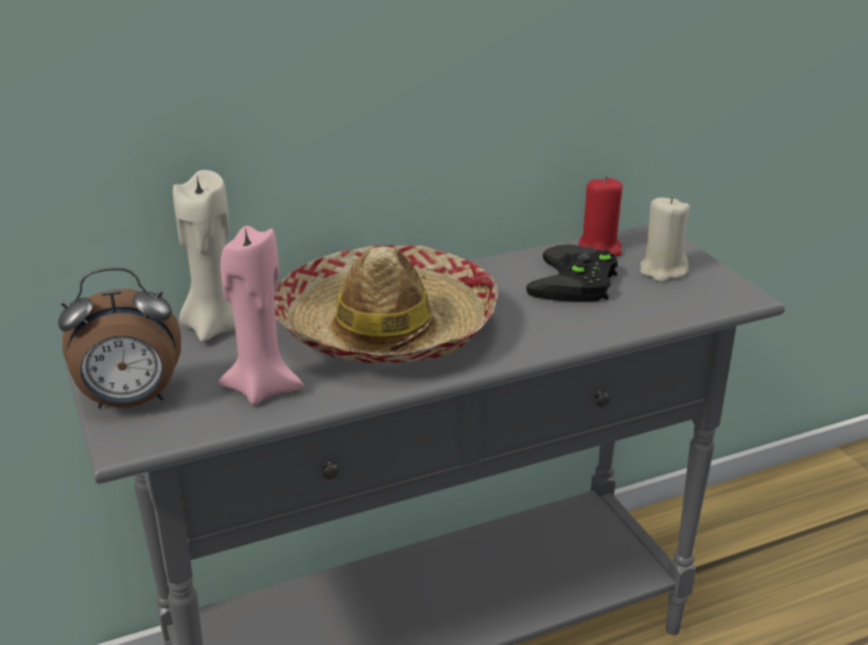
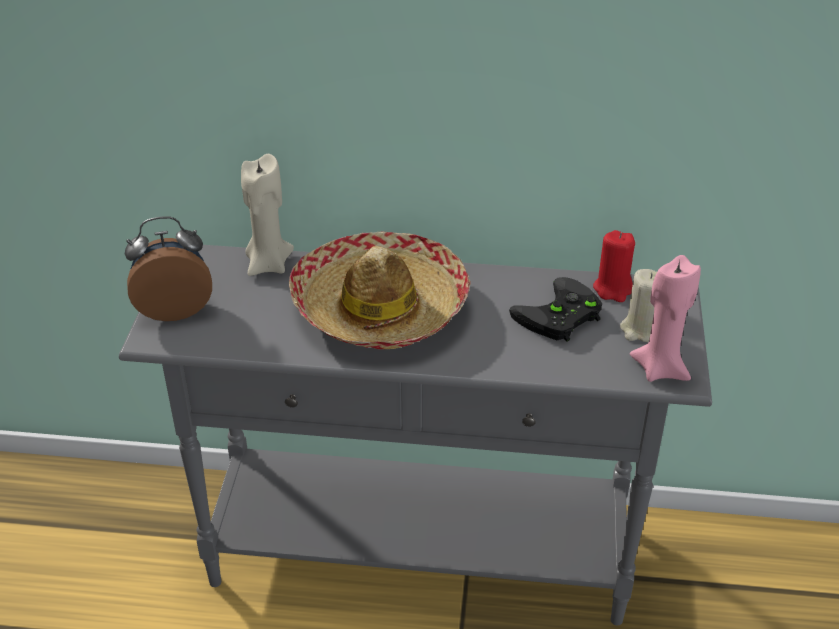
camera: 30 degrees right, 10 degrees up
alarm clock [58,267,181,408] -> alarm clock turned 150 degrees clockwise [125,216,212,321]
pink candle [218,226,304,405] -> pink candle moved to [630,255,701,382]

